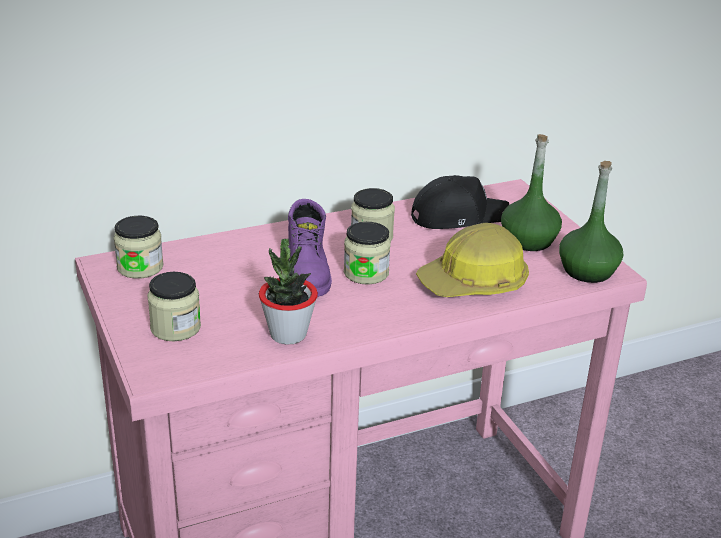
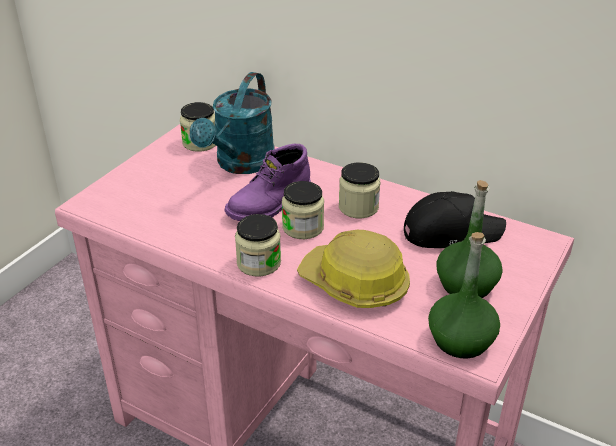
camera: 55 degrees right, 5 degrees up
jar [147,272,201,341] -> jar moved to [235,214,281,277]
potted plant [259,239,318,345] -> none
black cap [411,175,509,229] -> black cap turned 45 degrees counterclockwise [404,191,506,248]
none -> turquoise watering can [190,72,275,174]

